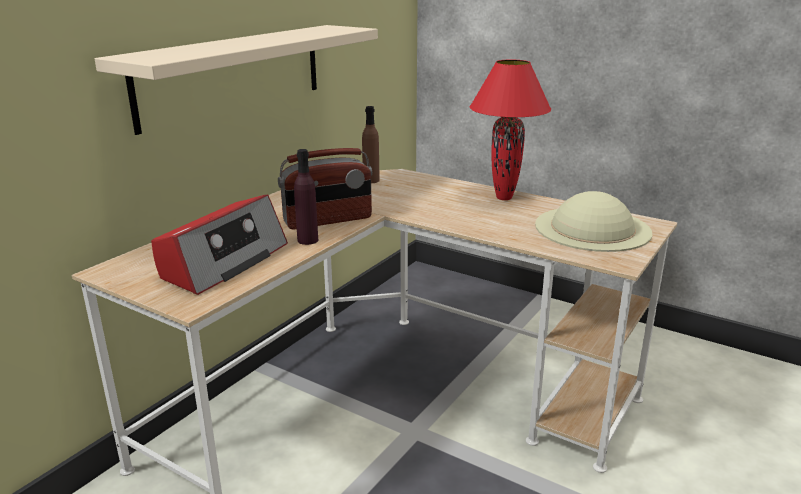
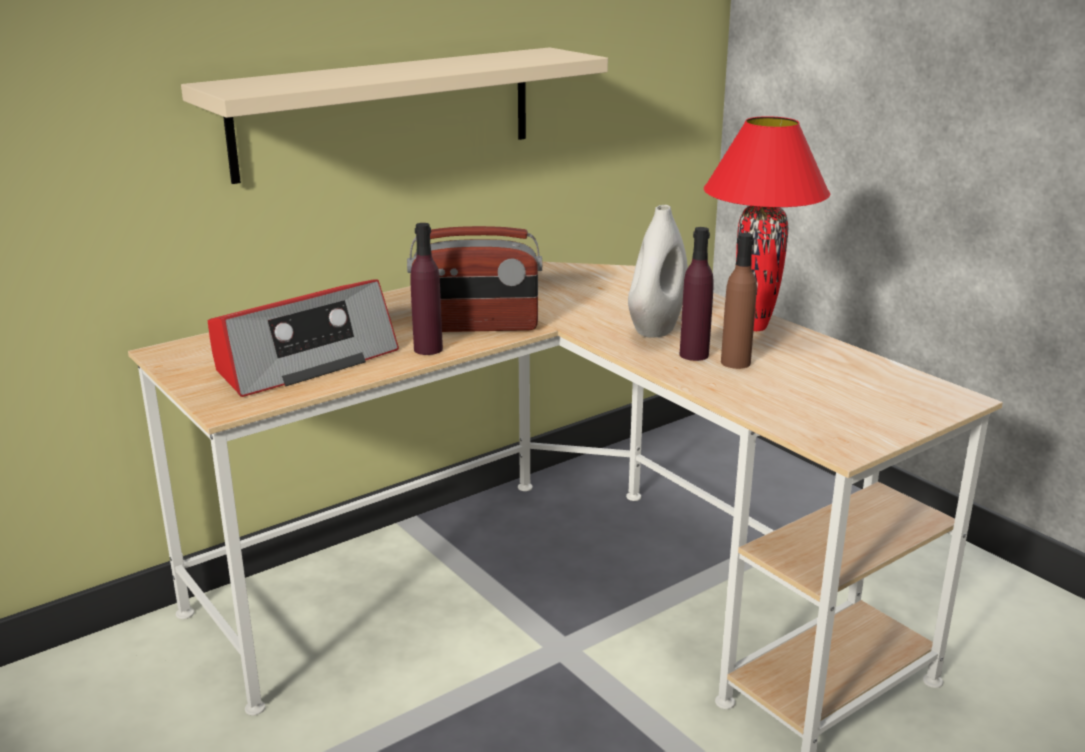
camera: 20 degrees right, 0 degrees up
brown bottle [362,106,380,183] -> brown bottle moved to [721,233,757,369]
beige hat [535,191,652,252] -> none
none -> white vase [628,205,688,338]
none -> purple bottle [680,227,714,361]

